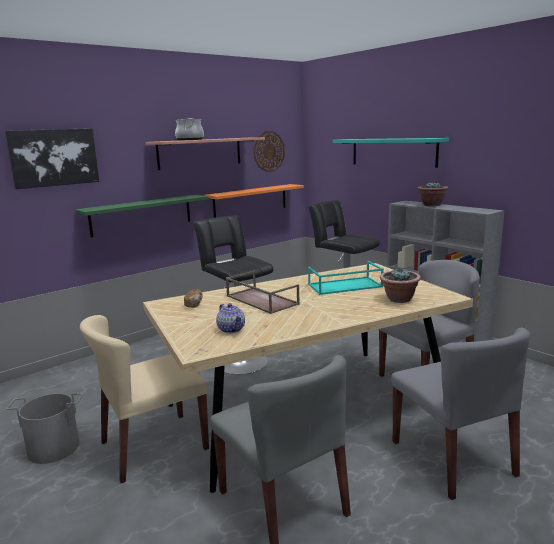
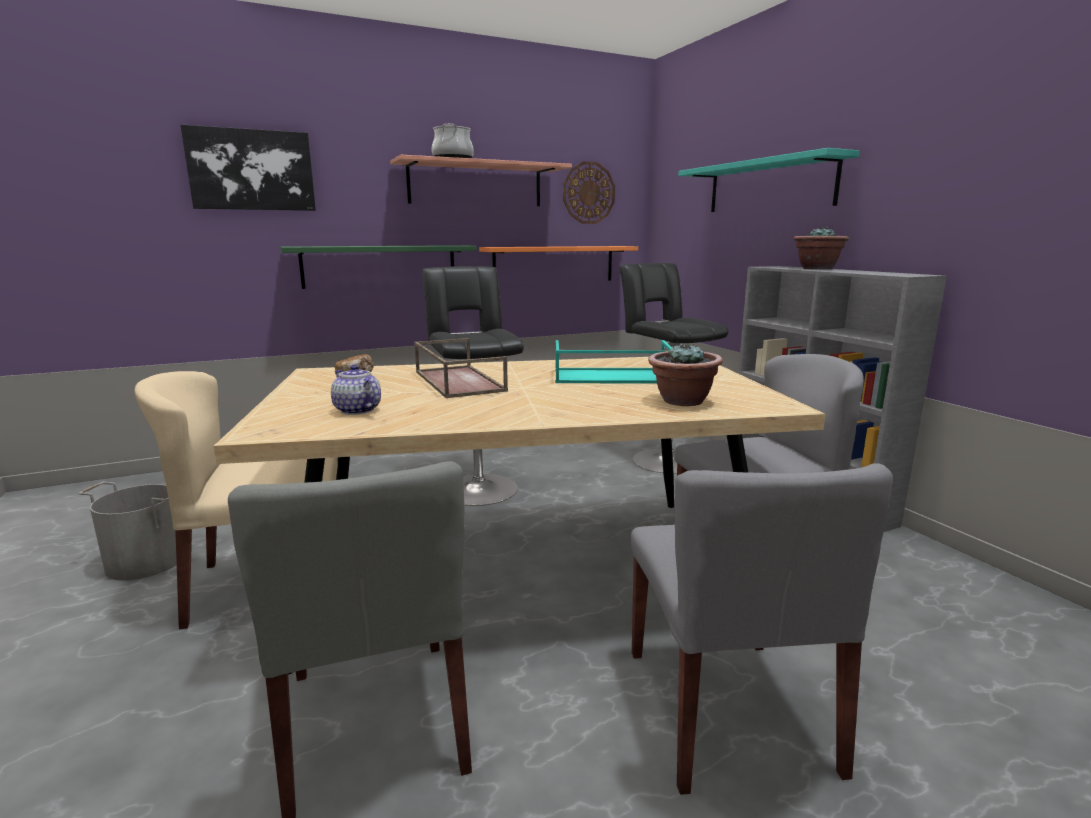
camera: 15 degrees right, 0 degrees up
teapot [216,303,245,333] -> teapot turned 150 degrees clockwise [331,364,381,415]

